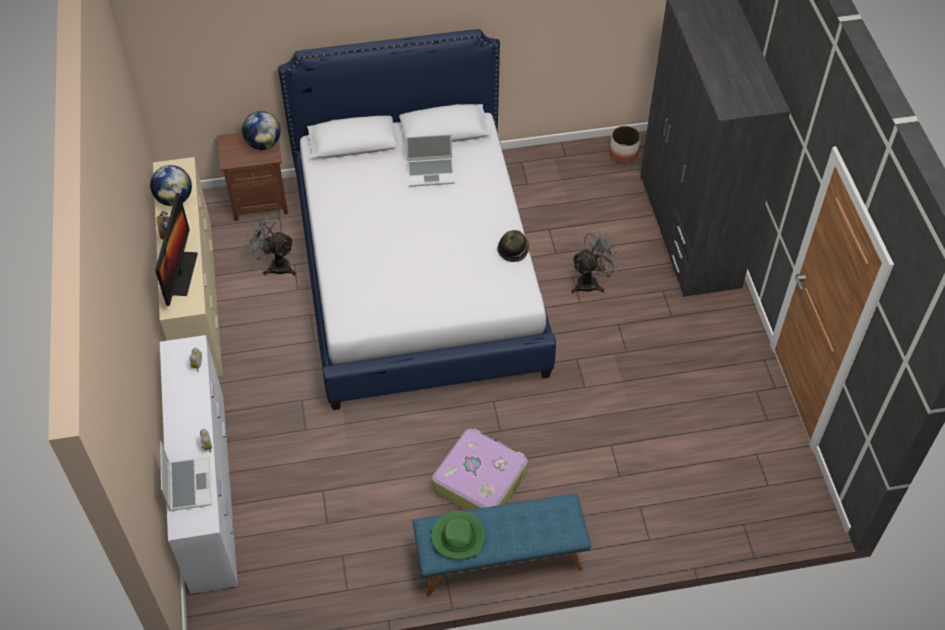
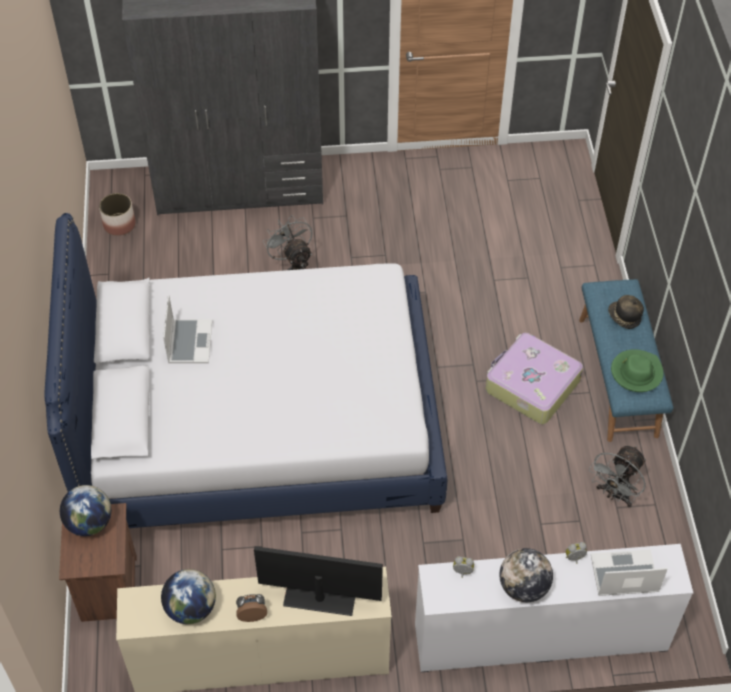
camera: 85 degrees left, 0 degrees up
grey fan [244,213,296,276] -> grey fan moved to [589,446,646,507]
hat [498,230,529,262] -> hat moved to [608,295,644,329]
none -> globe [499,548,553,602]

